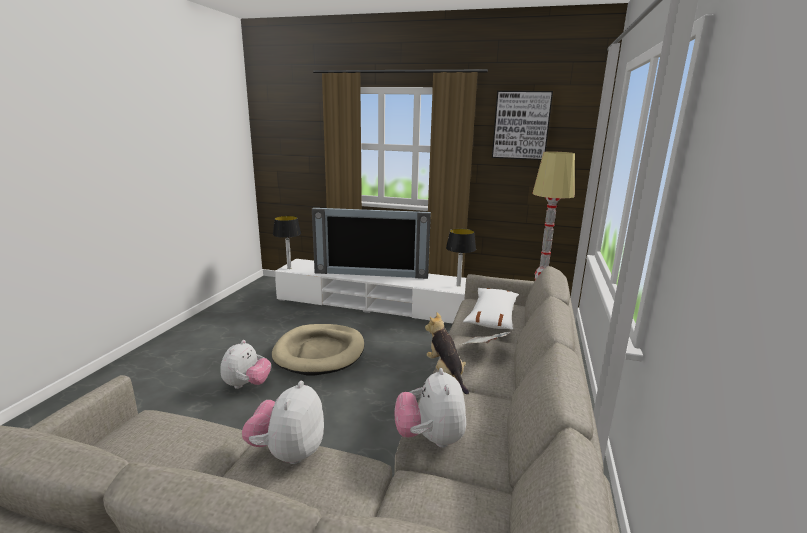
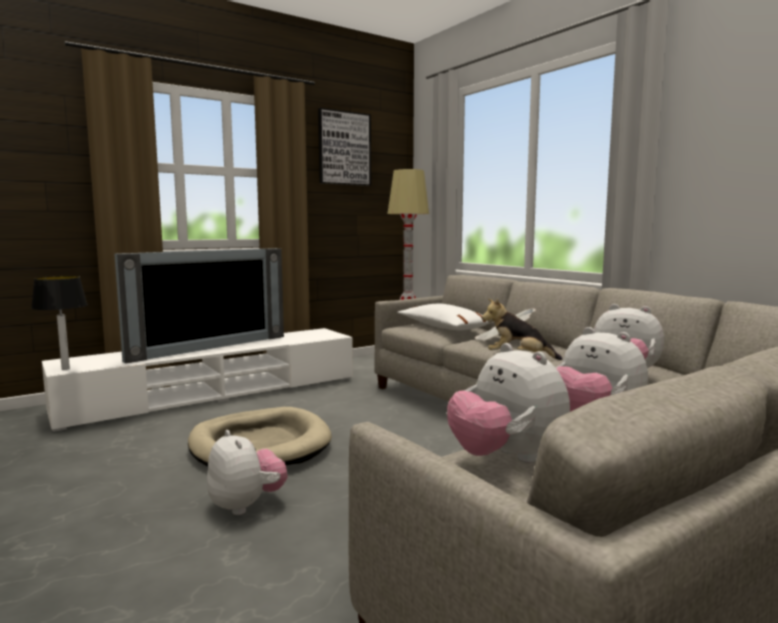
camera: 50 degrees left, 10 degrees down
table lamp [446,228,476,286] -> none
none -> plush toy [447,343,570,463]

